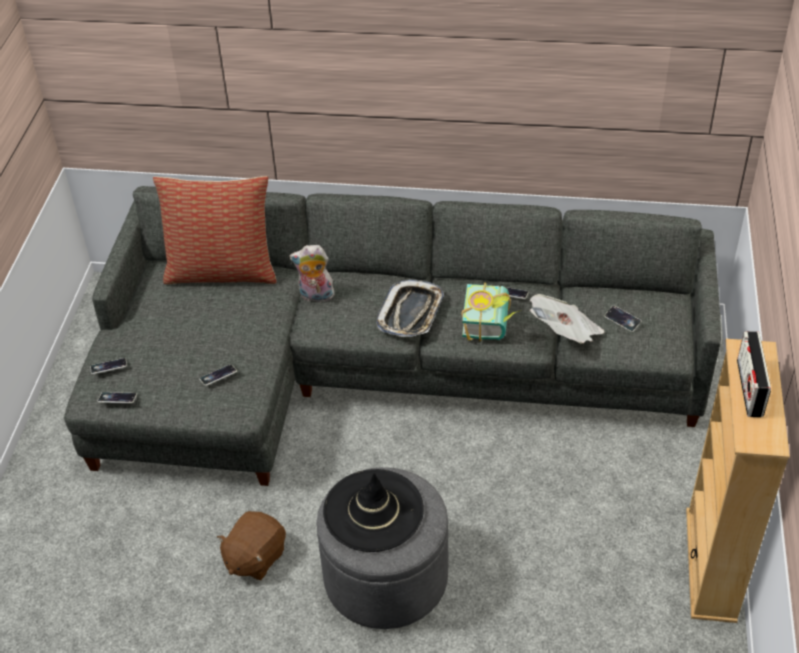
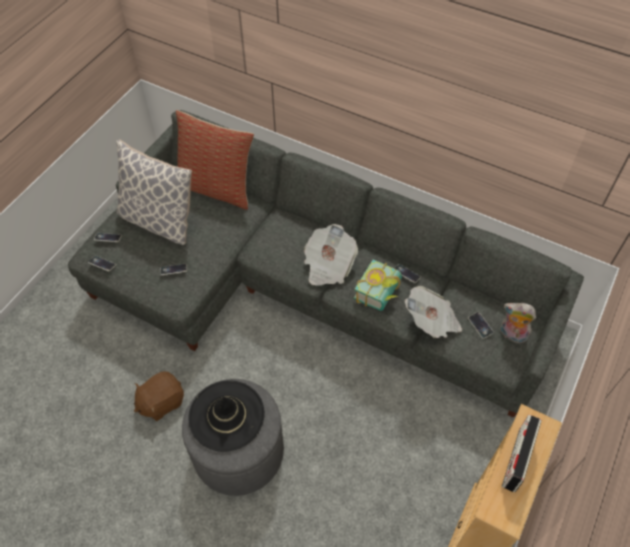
camera: 20 degrees right, 10 degrees up
plush toy [289,245,335,302] -> plush toy moved to [500,303,536,343]
tray [376,280,444,337] -> newspaper [304,224,358,286]
none -> pillow [116,139,192,245]

